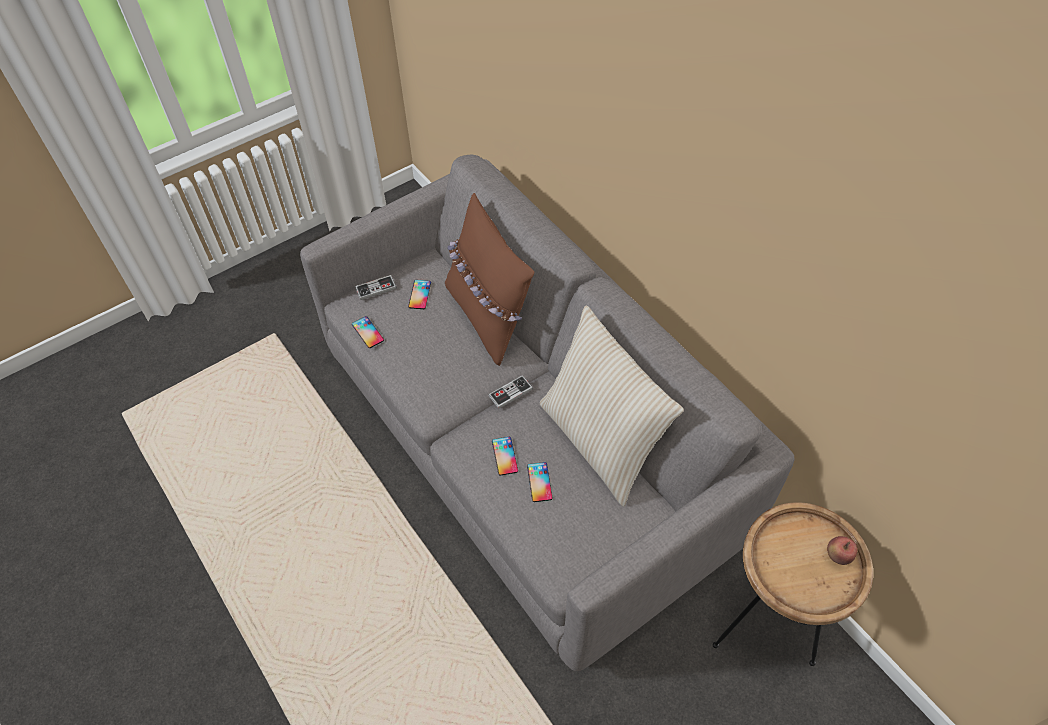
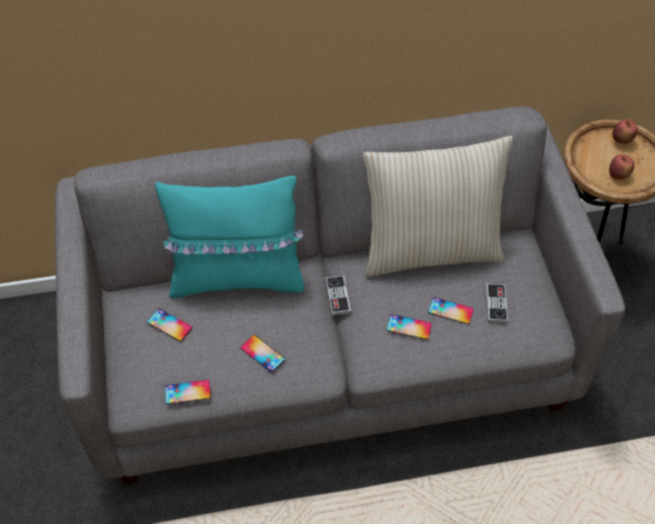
camera: 65 degrees left, 0 degrees up
game controller [355,275,397,300] -> game controller moved to [486,283,508,323]
brown pillow [445,193,534,366] -> turquoise pillow [155,176,304,298]
none -> phone [241,335,285,372]
none -> apple [609,154,634,180]

